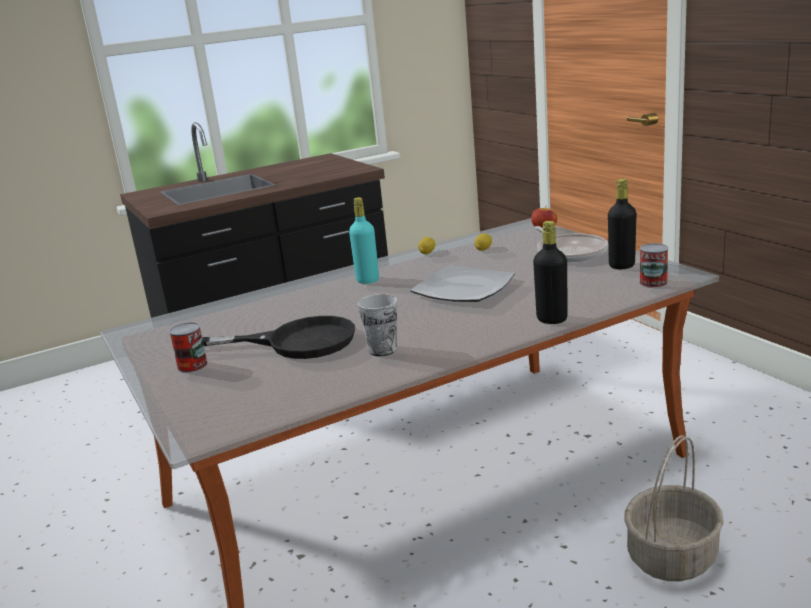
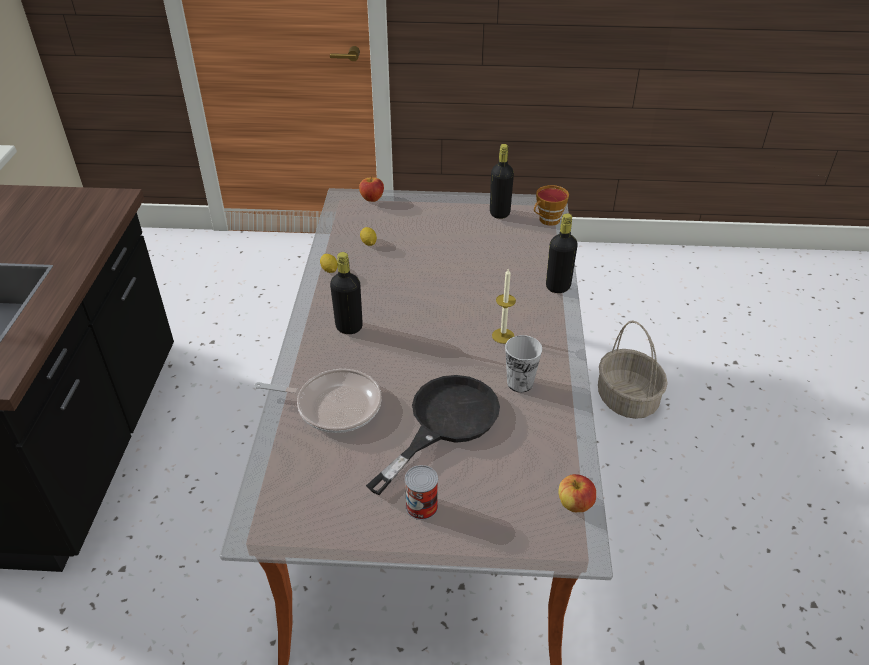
camera: 60 degrees left, 20 degrees up
turquoise bottle [349,197,379,284] -> black bottle [330,252,363,334]
plate [410,265,515,302] -> none
frying pan [534,226,608,262] -> frying pan moved to [255,369,382,433]
can [639,243,669,288] -> cup [534,185,569,226]
none -> candle [492,269,516,344]
none -> apple [558,474,596,512]

